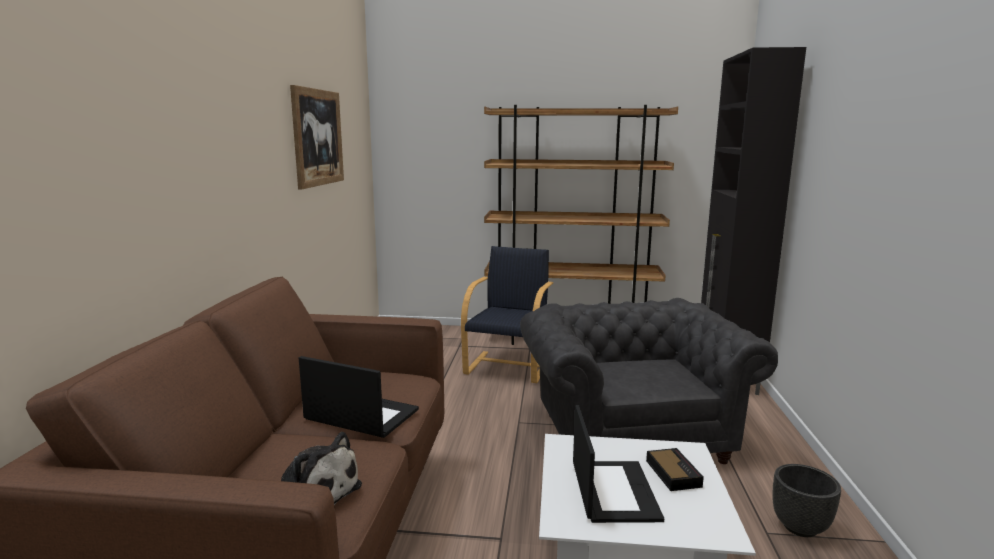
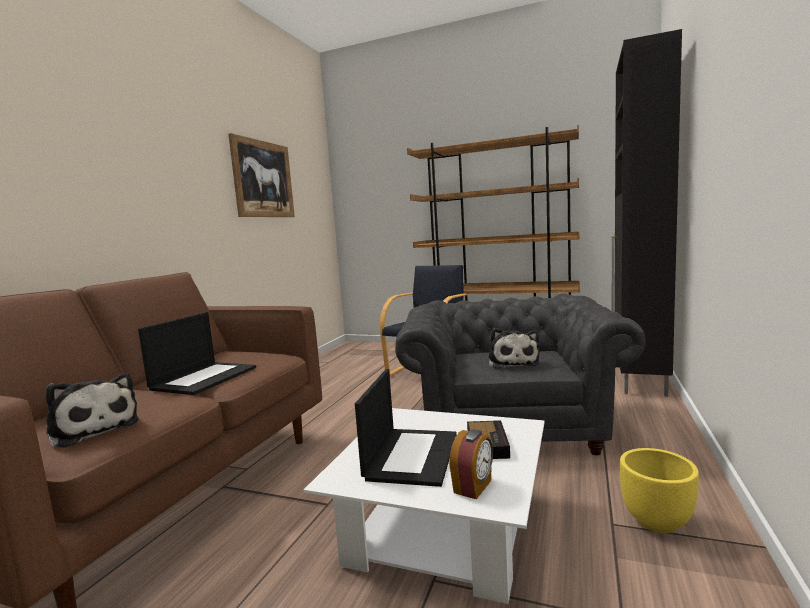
camera: 15 degrees right, 5 degrees down
laptop [299,356,419,438] -> laptop turned 75 degrees clockwise [138,312,256,395]
black planter [772,464,841,537] -> yellow planter [620,448,699,533]
none -> alarm clock [449,429,493,499]
none -> plush toy [489,328,540,369]

